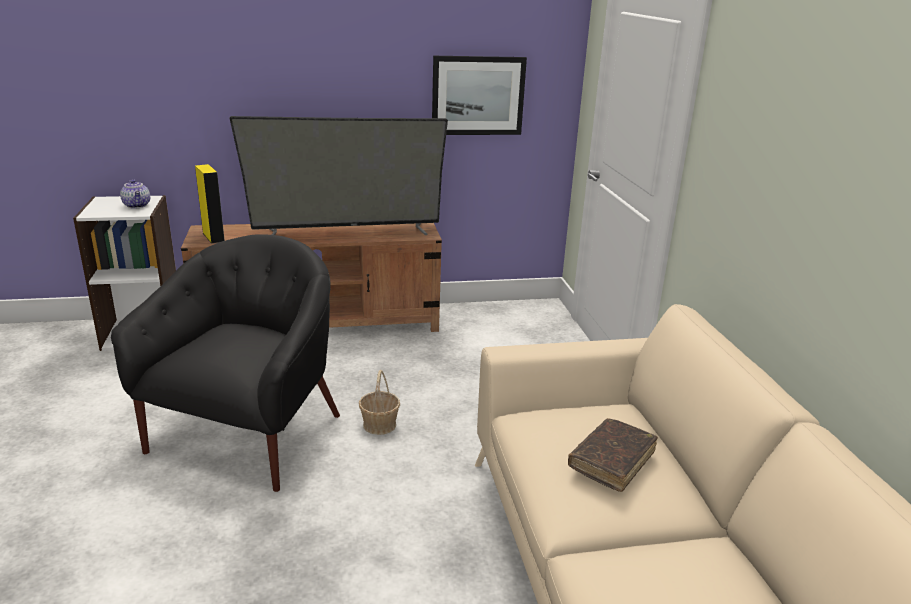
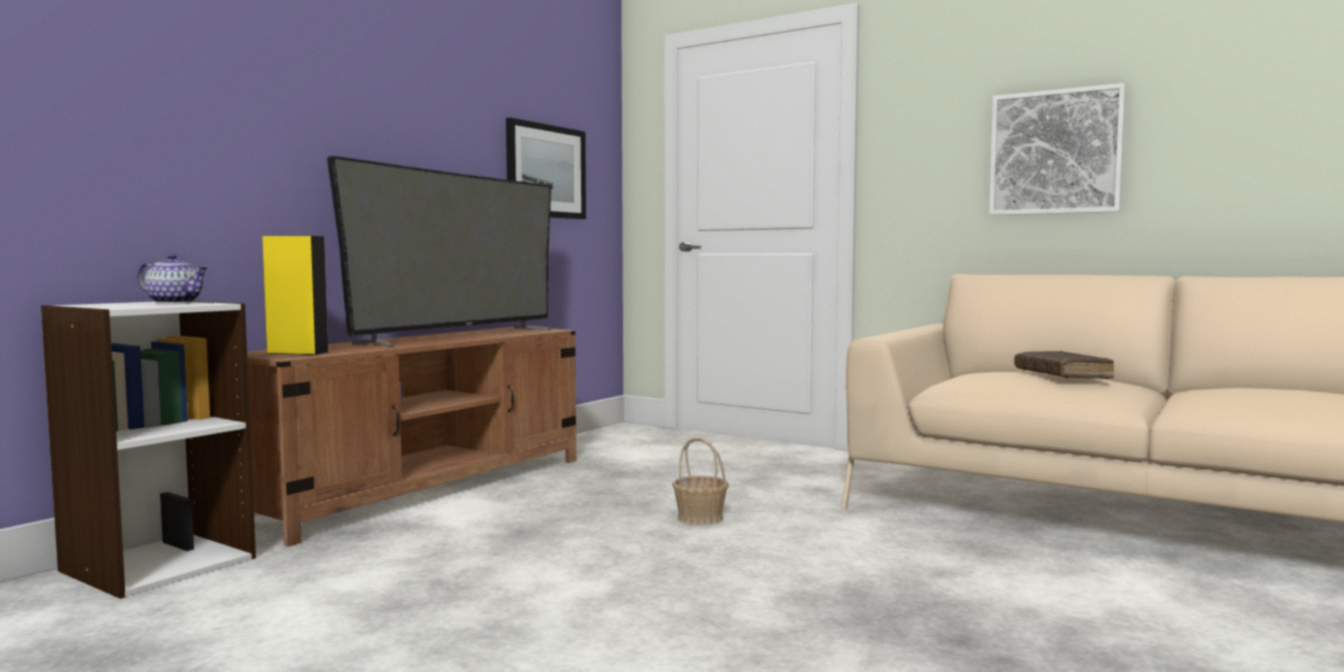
camera: 45 degrees left, 20 degrees down
black armchair [111,234,340,492] -> none
none -> picture [989,83,1126,215]

